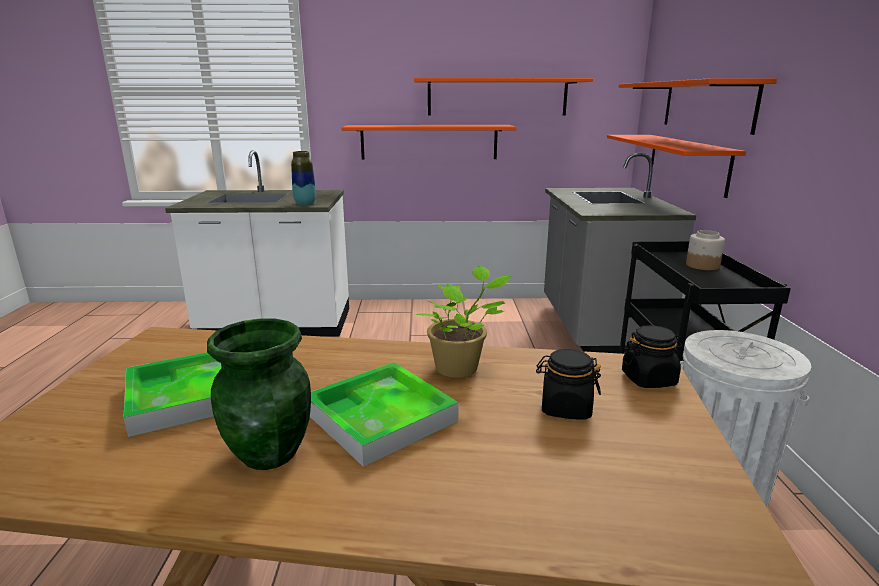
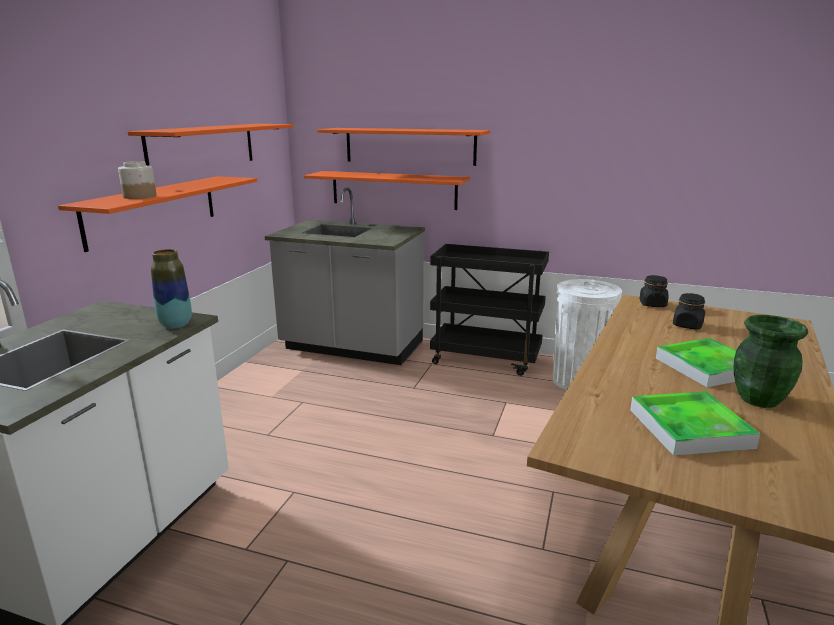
camera: 70 degrees left, 0 degrees up
potted plant [416,265,512,378] -> none
jar [686,230,725,270] -> jar moved to [118,161,156,199]

